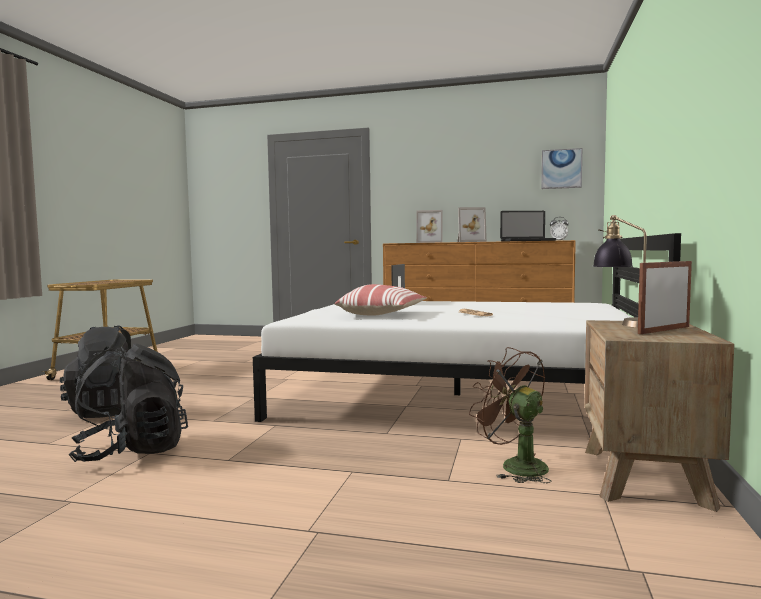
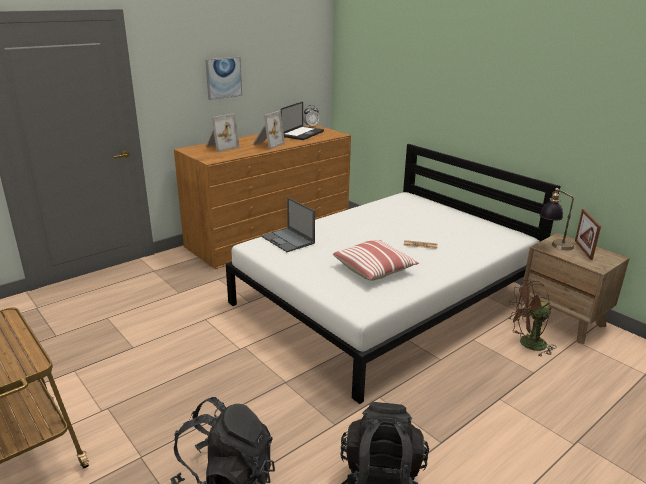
camera: 55 degrees left, 20 degrees up
picture [541,148,582,189] -> picture moved to [205,57,242,100]

